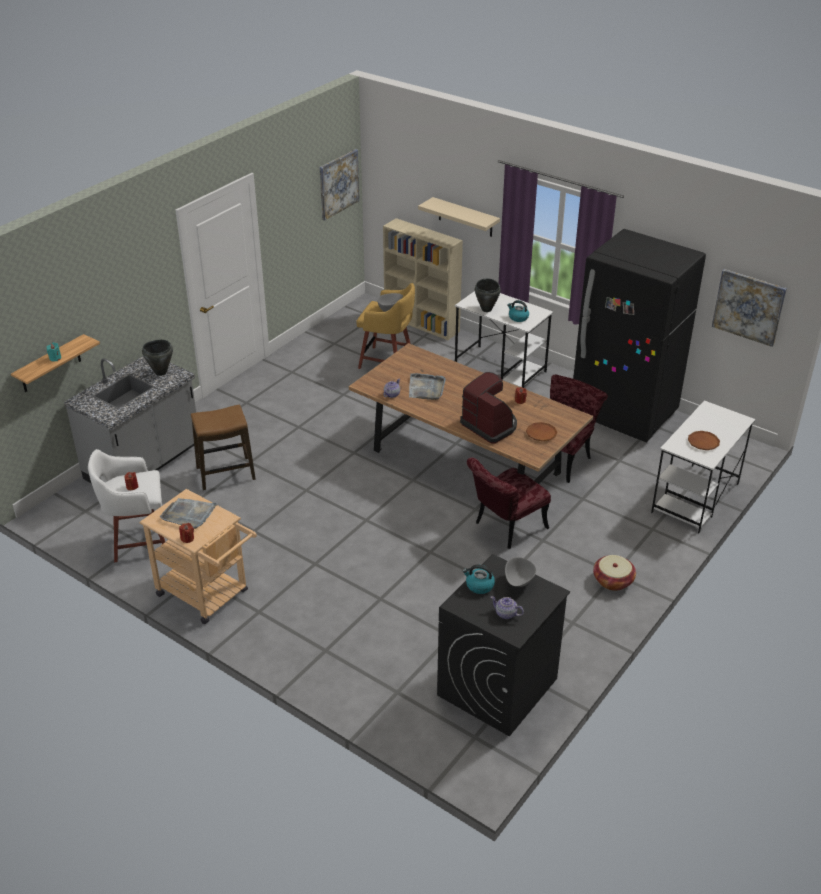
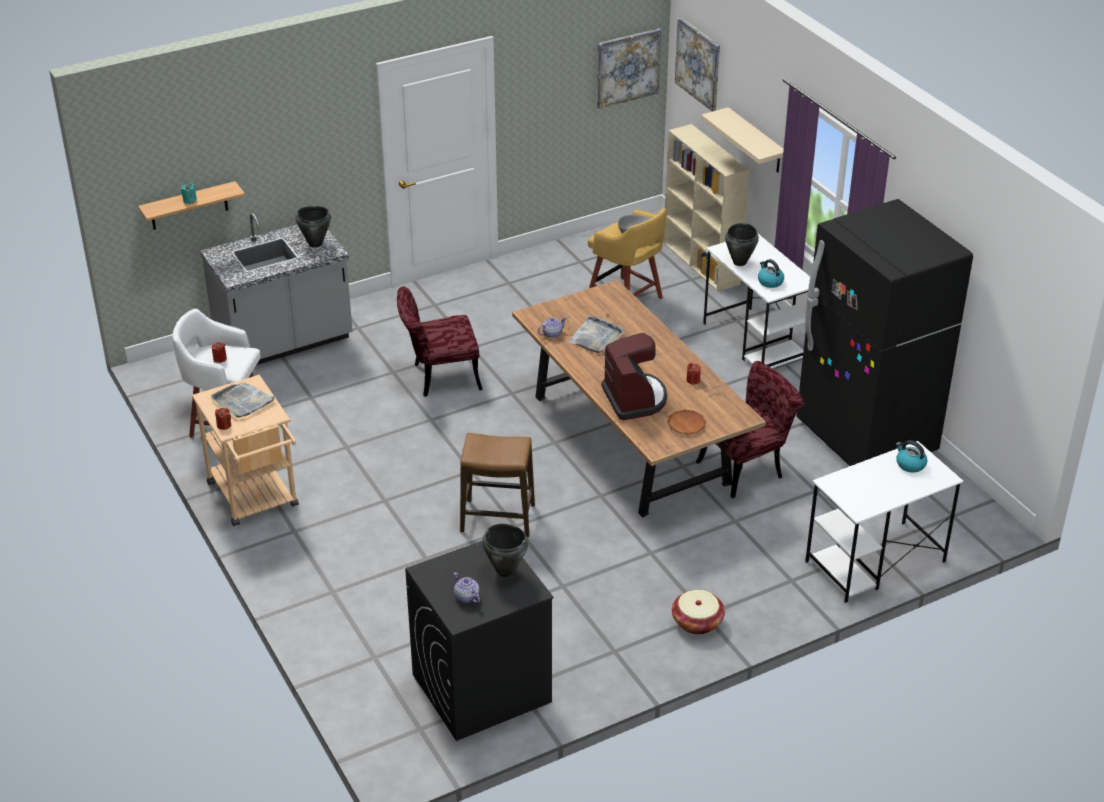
camera: 25 degrees right, 0 degrees up
stool [191,405,256,490] -> stool moved to [460,433,535,537]
kettle [462,565,495,594] -> kettle moved to [896,440,927,473]
red chair [467,457,551,549] -> red chair moved to [397,286,483,397]
grey bowl [505,557,536,587] -> black cooking pot [482,524,528,577]
brown plate [688,431,720,450] -> none
picture [712,269,787,347] -> picture moved to [675,18,720,112]

